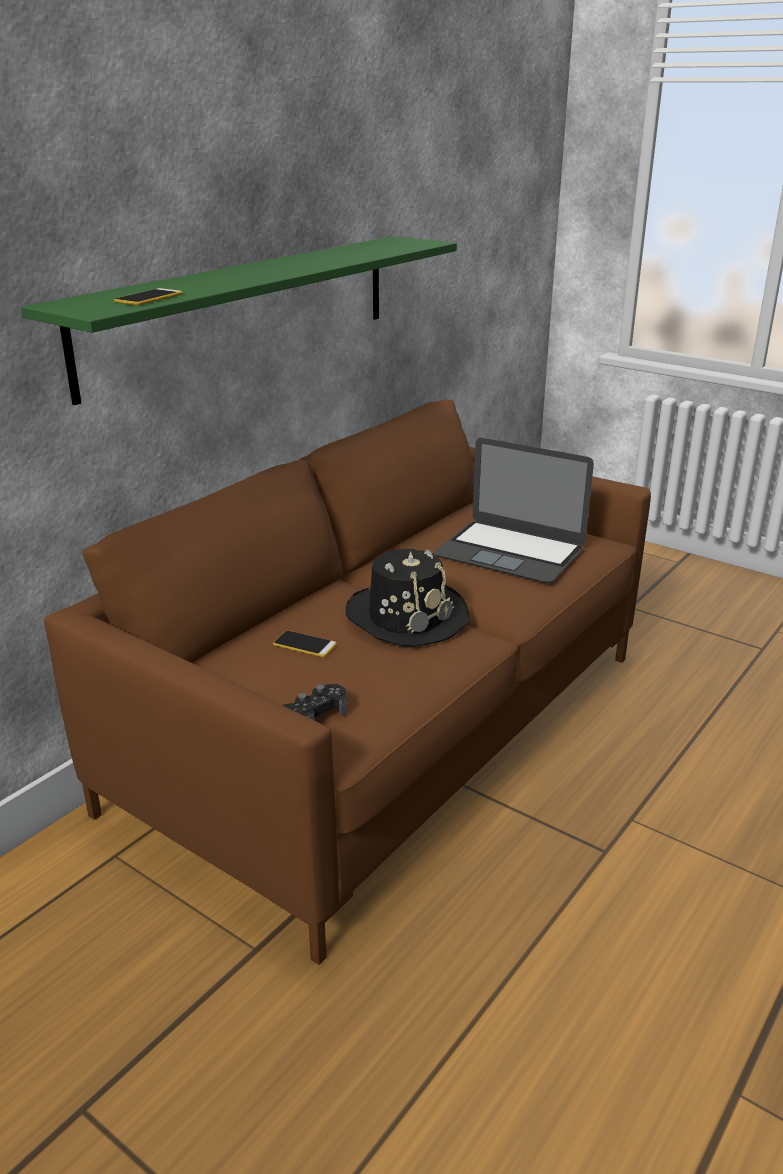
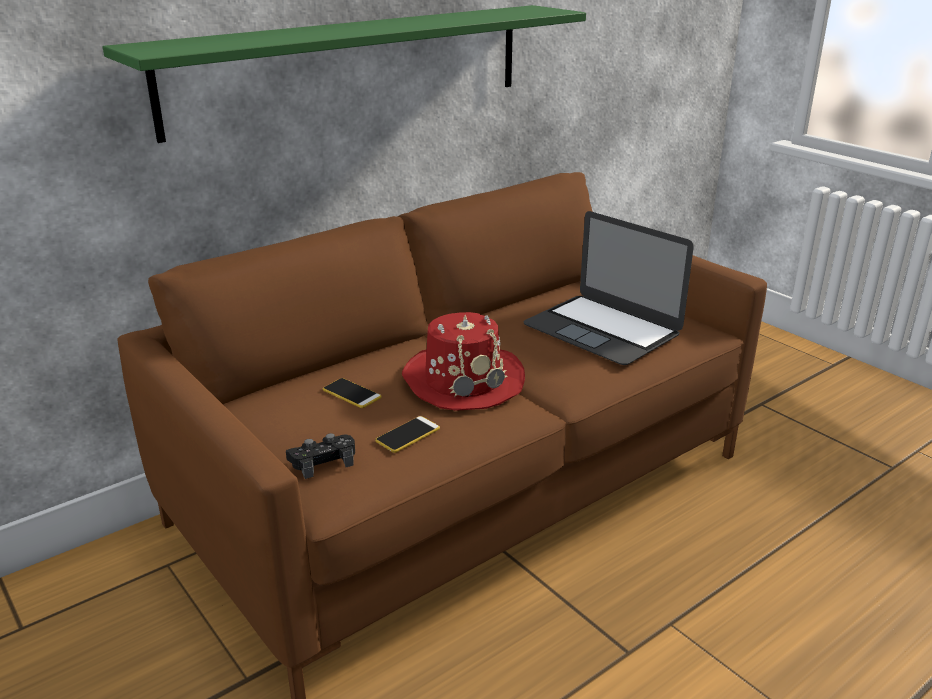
camera: 15 degrees right, 0 degrees up
phone [114,288,183,305] -> phone moved to [375,416,440,453]
black hat [346,549,470,647] -> red hat [402,312,525,410]

